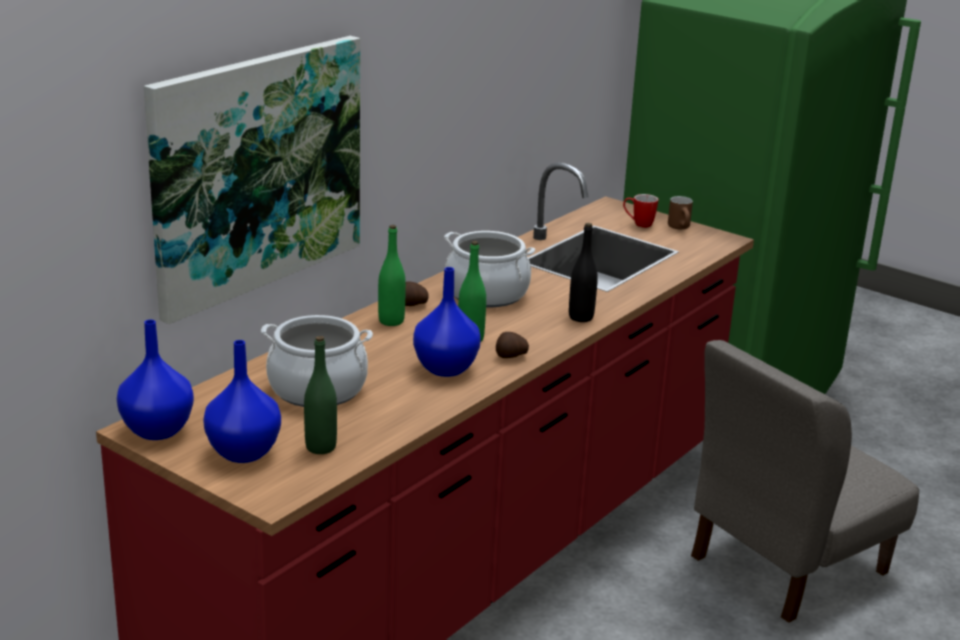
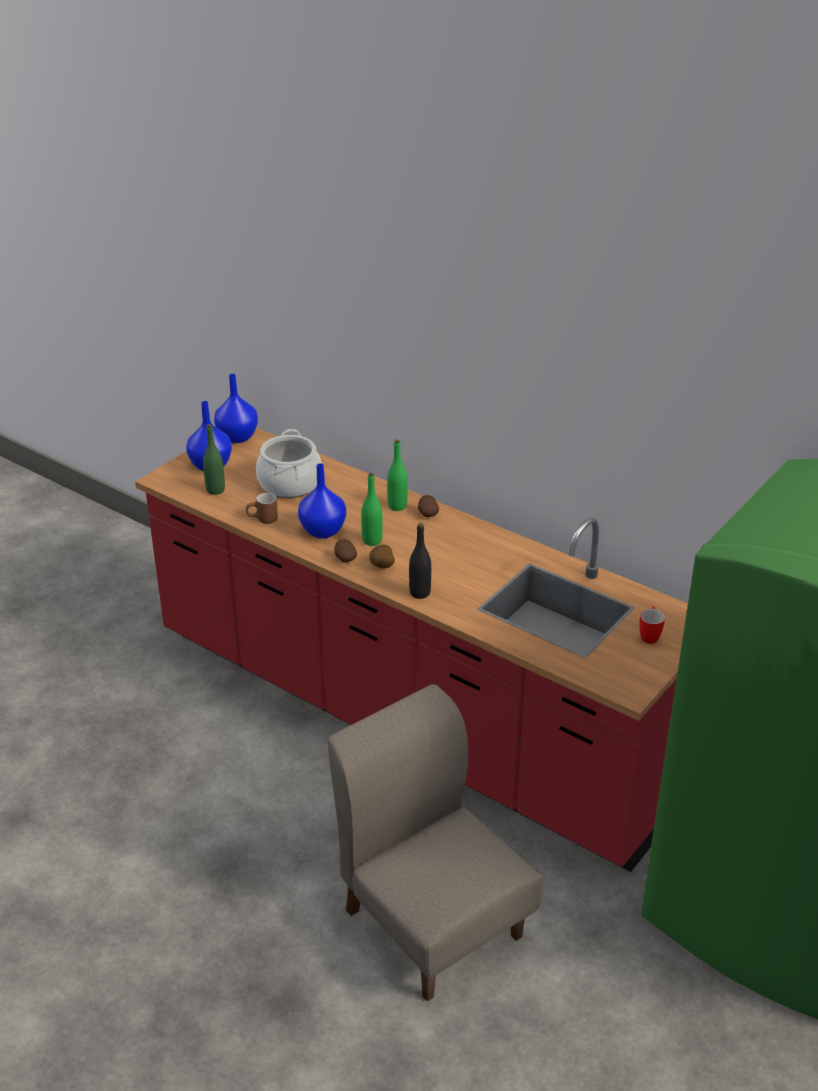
camera: 90 degrees right, 10 degrees up
picture [144,36,360,324] -> none
cooking pot [444,231,535,307] -> none
brown mug [668,196,693,230] -> brown mug moved to [246,493,278,524]
none -> potato [370,545,395,568]

